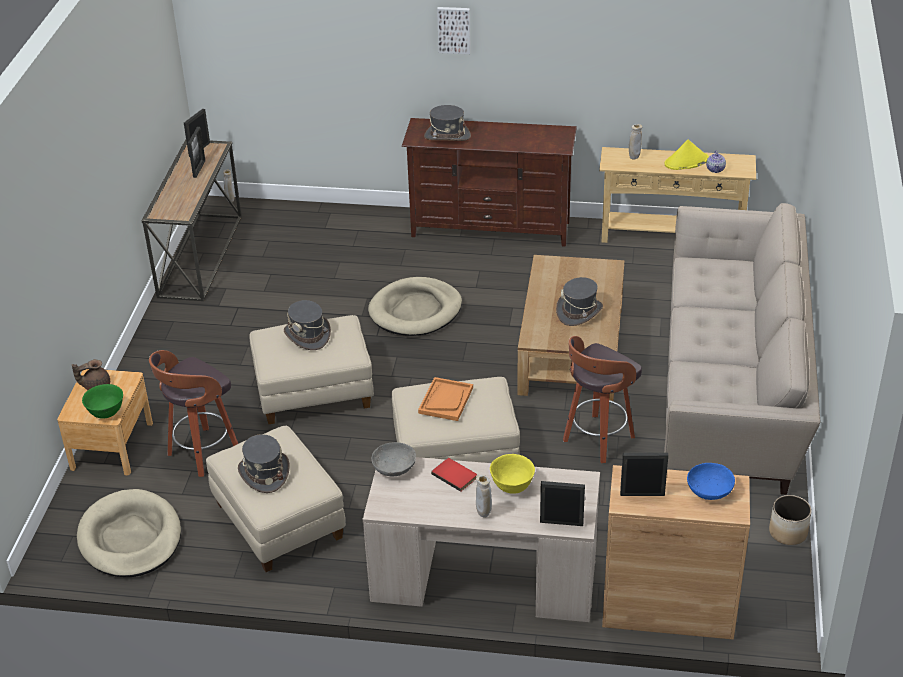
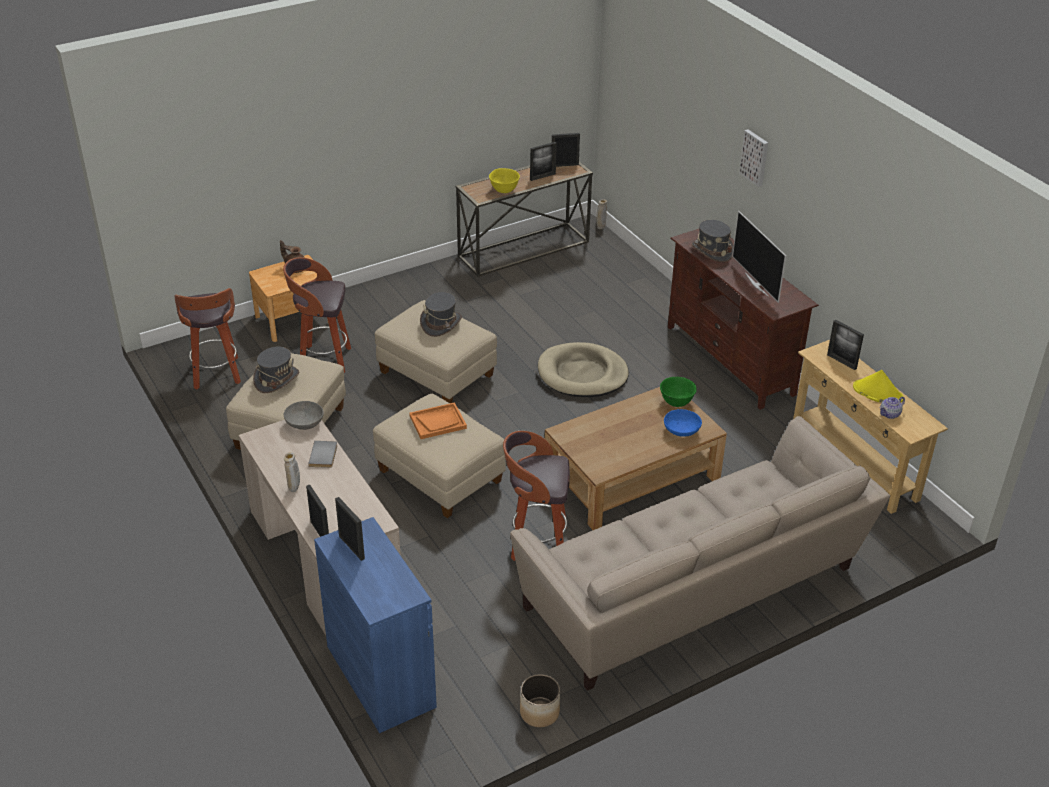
camera: 50 degrees right, 0 degrees up
beige dog bed [77,489,181,577] -> stool [174,288,241,389]
green bowl [82,384,123,419] -> green bowl moved to [660,377,697,407]
red book [431,458,477,492] -> grey book [308,441,337,468]
yellow bowl [490,454,535,494] -> yellow bowl moved to [489,168,520,193]
grey hat [556,277,603,326] -> none
brown cabinet [602,465,750,640] -> blue cabinet [314,517,437,733]
beige vase [629,124,642,159] -> picture frame [827,320,864,370]
blue bowl [687,463,735,500] -> blue bowl moved to [664,409,702,437]
none -> television [732,211,786,303]

